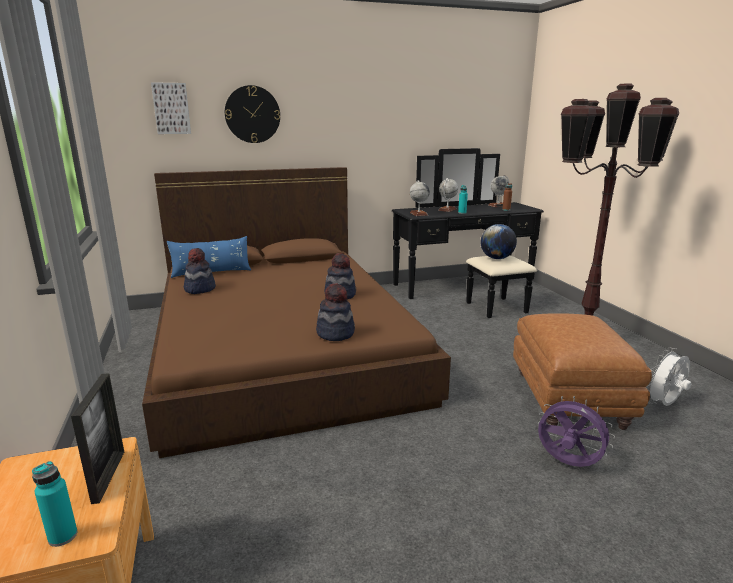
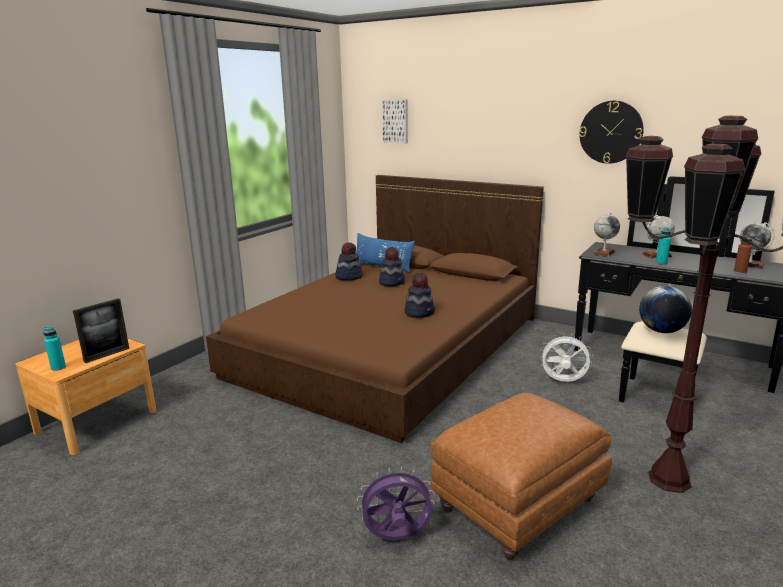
camera: 50 degrees right, 0 degrees up
wall clock [225,85,280,143] -> wall clock moved to [579,101,644,164]
hat [316,283,355,341] -> hat moved to [379,247,405,286]
purple fan [538,396,615,467] -> purple fan turned 90 degrees counterclockwise [357,467,435,540]
white fan [646,347,691,406] -> white fan moved to [539,333,593,382]

